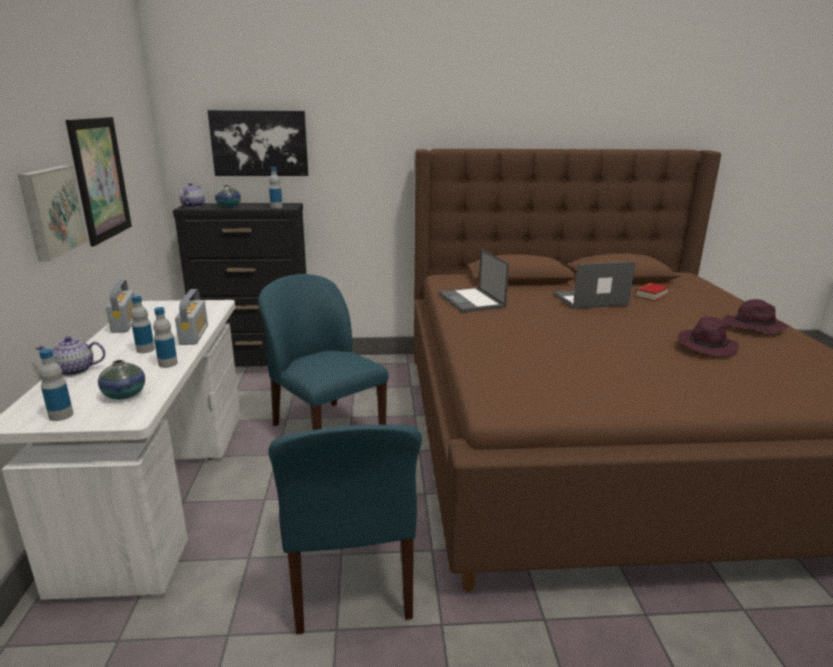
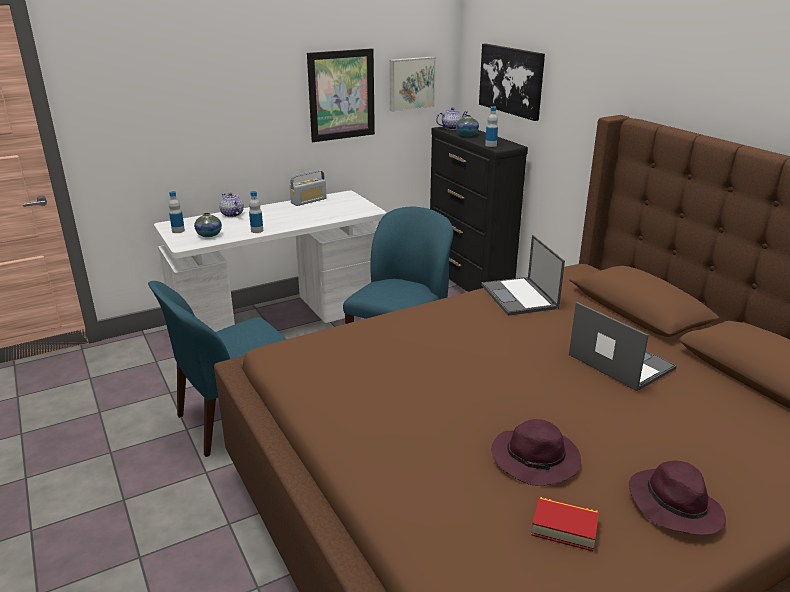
camera: 65 degrees right, 5 degrees up
picture [18,166,88,262] -> picture moved to [390,57,436,112]
bottle [131,295,155,353] -> none
radio [175,289,208,345] -> none
laptop [439,249,509,313] -> laptop turned 60 degrees counterclockwise [481,235,565,316]
book [635,283,669,301] -> book moved to [531,497,599,551]

